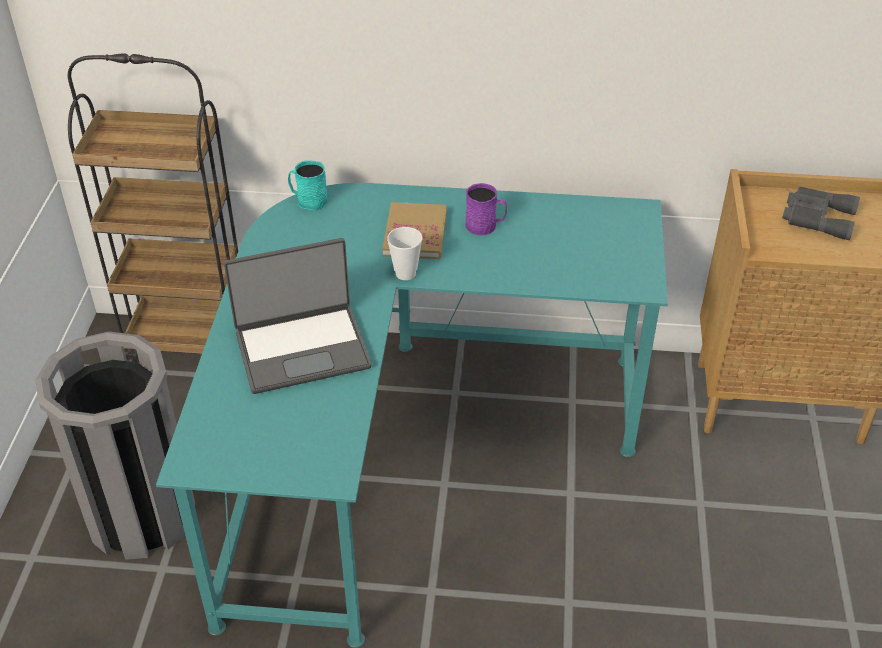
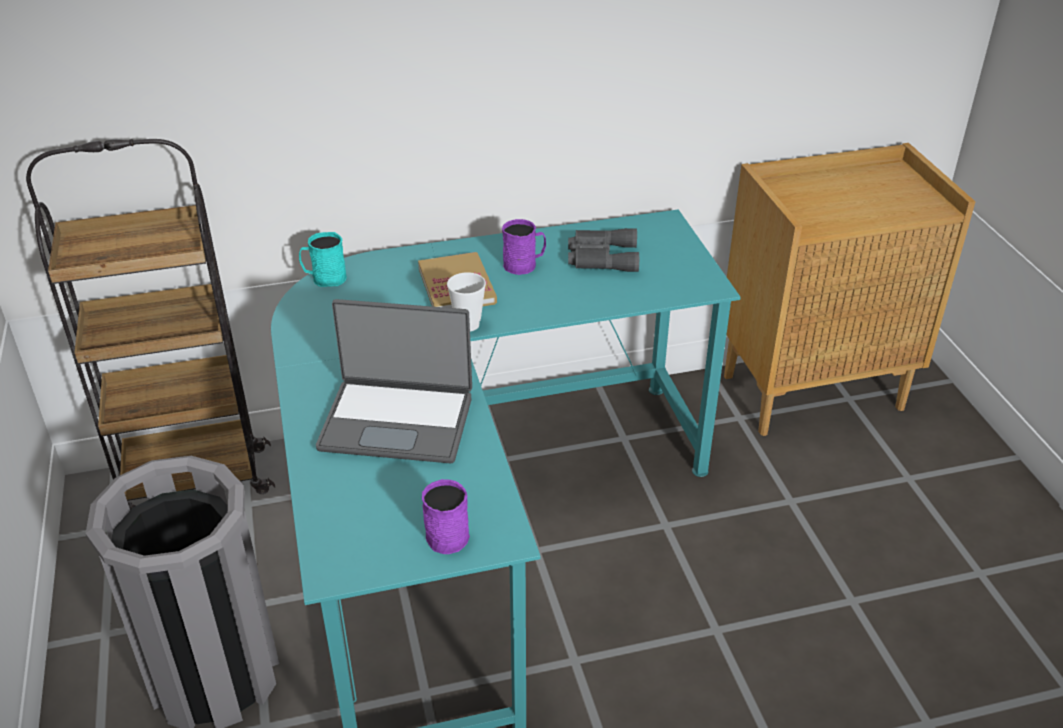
camera: 20 degrees left, 5 degrees down
laptop [224,238,372,394] -> laptop turned 45 degrees clockwise [316,299,472,464]
grey binoculars [782,186,860,240] -> grey binoculars moved to [568,228,639,272]
none -> purple mug [422,479,470,554]

